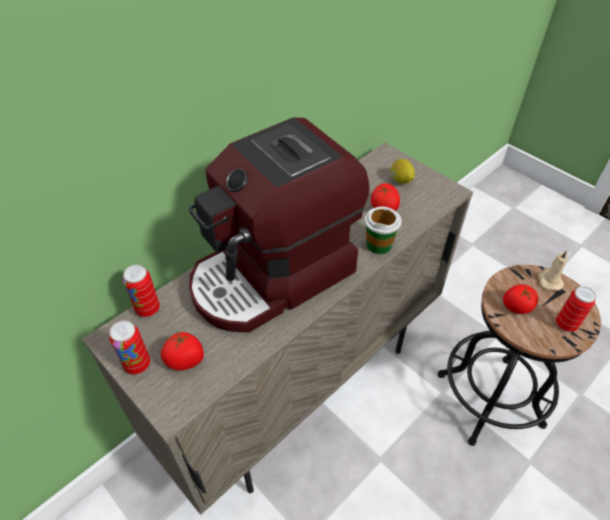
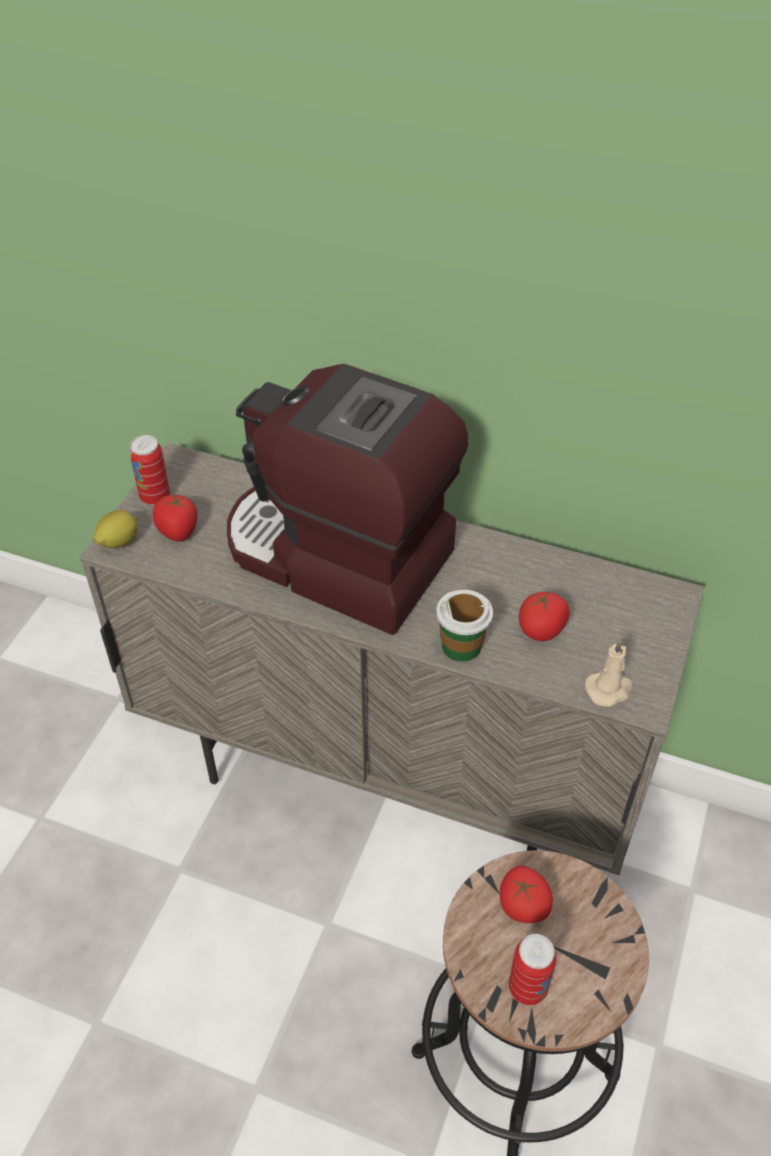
camera: 65 degrees right, 0 degrees up
can [123,265,160,317] -> none
lemon [391,159,415,183] -> lemon moved to [93,510,138,548]
beige candle [538,250,568,290] -> beige candle moved to [585,639,633,707]

